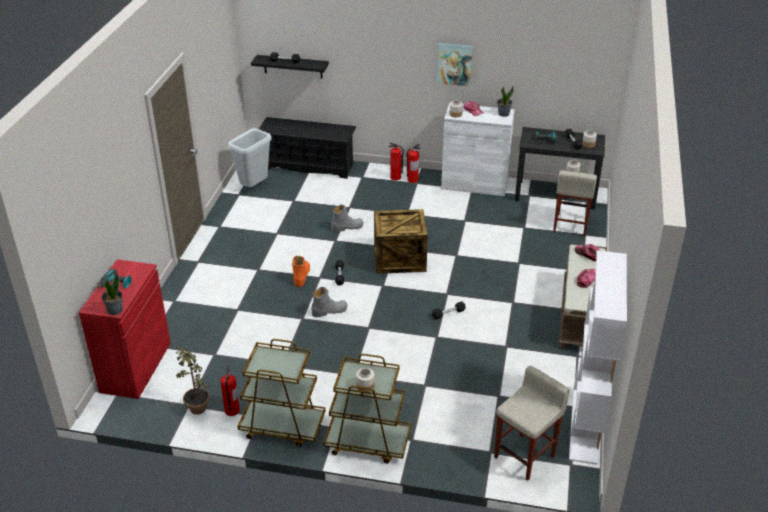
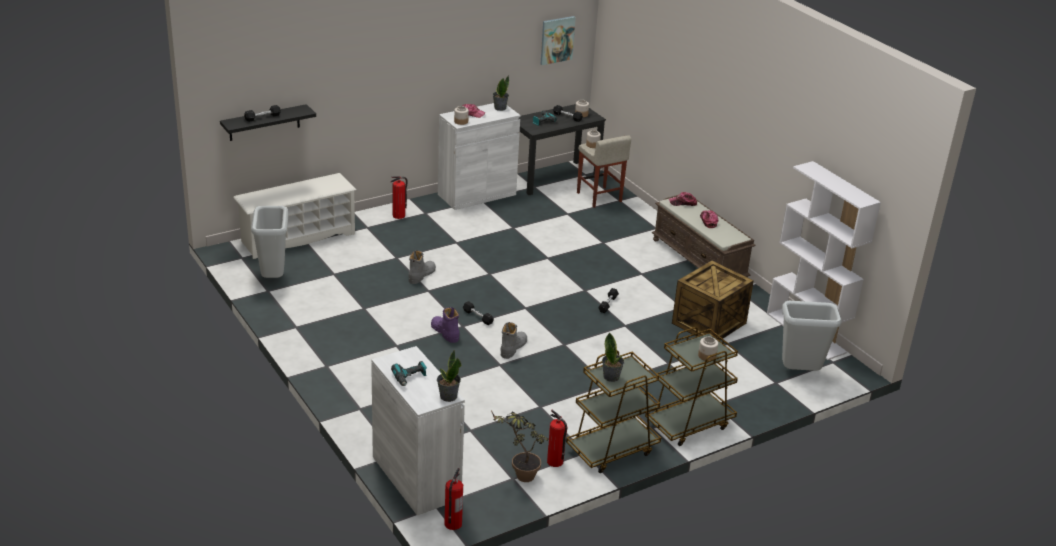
camera: 45 degrees left, 5 degrees down
red cabinet [79,259,171,399] -> white cabinet [371,346,465,515]
black shoe rack [259,117,356,179] -> white shoe rack [233,173,357,259]
orange boot [292,256,310,287] -> purple boot [431,307,460,343]
crate [374,209,428,274] -> crate moved to [672,261,754,341]
fire extinguisher [406,144,420,183] -> fire extinguisher moved to [445,468,463,530]
picture [437,43,473,87] -> picture moved to [541,16,576,65]
beige stool [494,366,570,481] -> grey trash can [782,301,842,371]
none -> potted plant [602,332,624,382]

